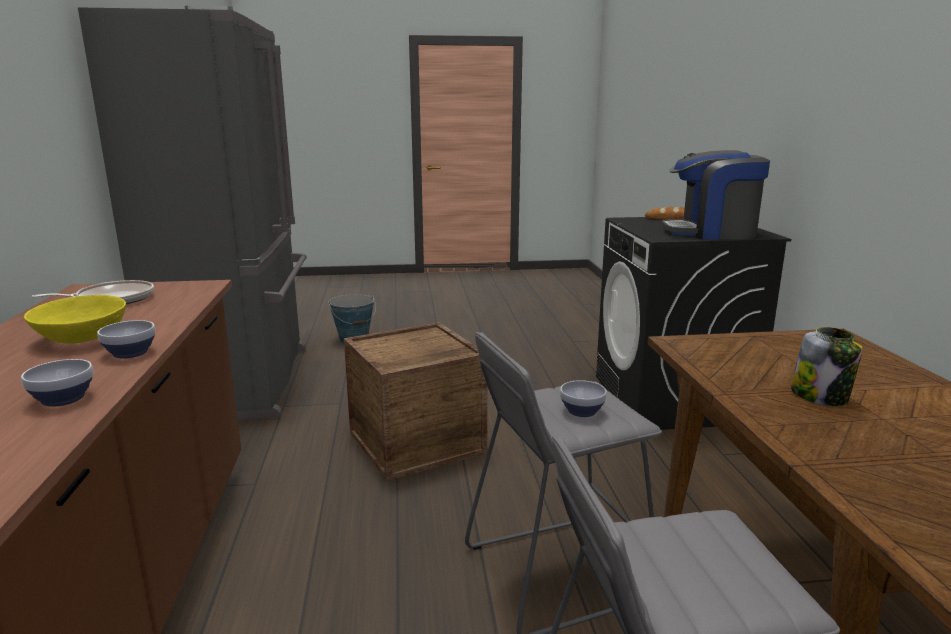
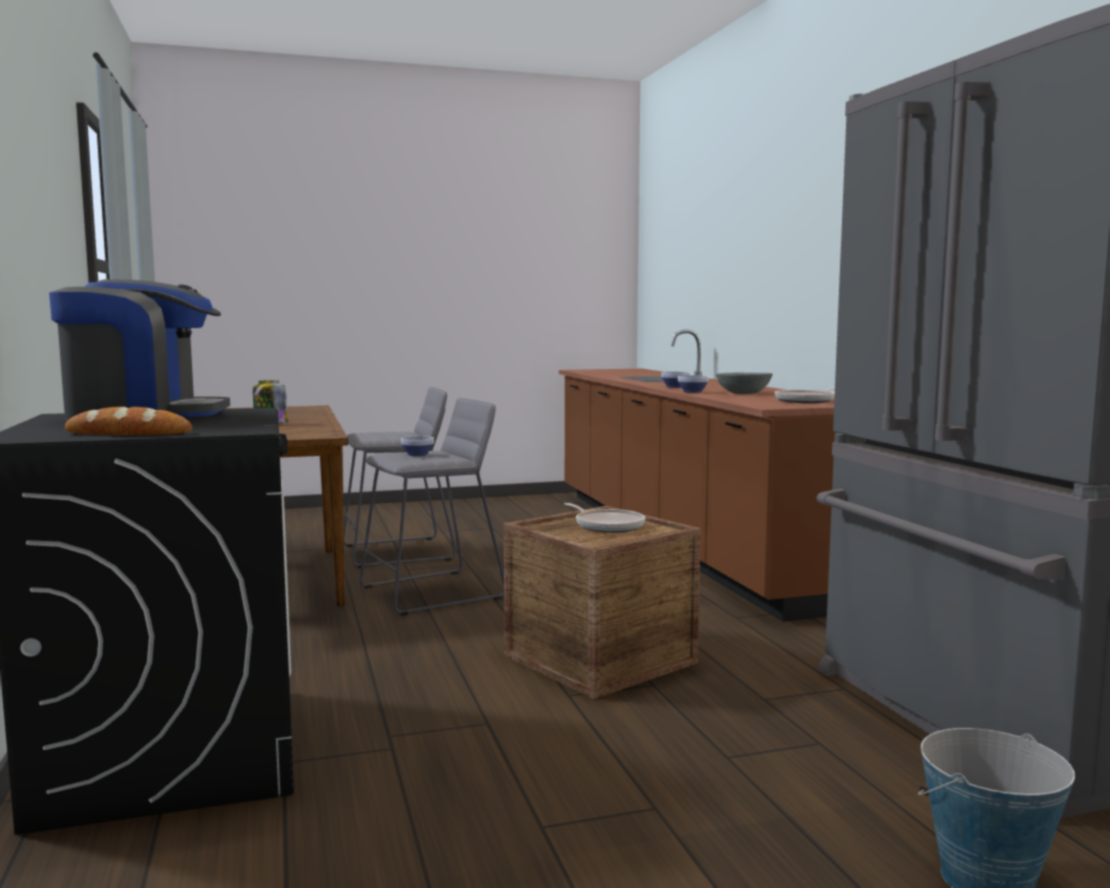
camera: 170 degrees right, 10 degrees down
yellow bowl [24,295,126,344] -> grey bowl [716,373,773,394]
none -> frying pan [564,503,645,533]

